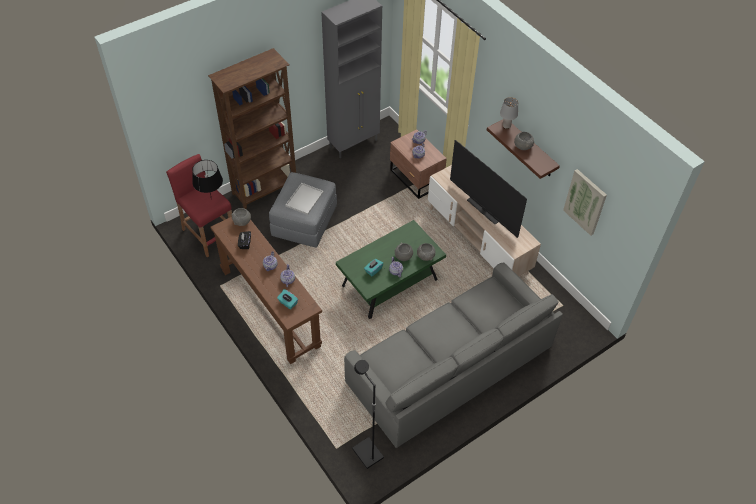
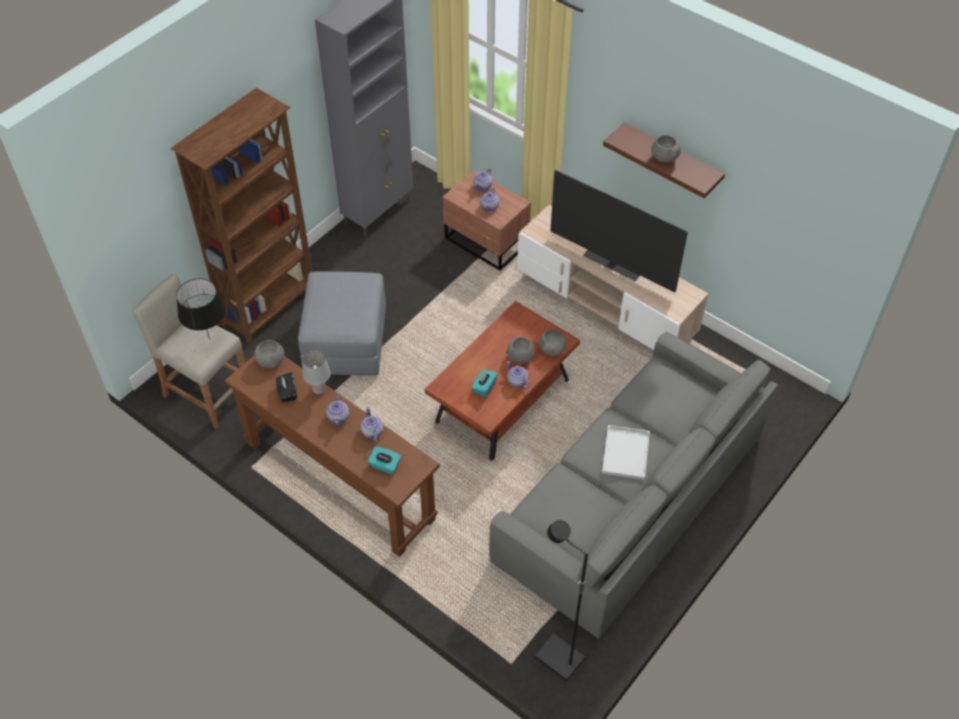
camera: 15 degrees left, 0 degrees up
red stool [166,154,232,257] -> beige stool [132,274,245,429]
white tray [285,183,324,215] -> white tray moved to [602,425,650,480]
green coffee table [336,220,446,319] -> brown coffee table [425,301,580,461]
grey table lamp [500,97,518,129] -> grey table lamp moved to [302,351,331,394]
picture [563,169,607,236] -> none

